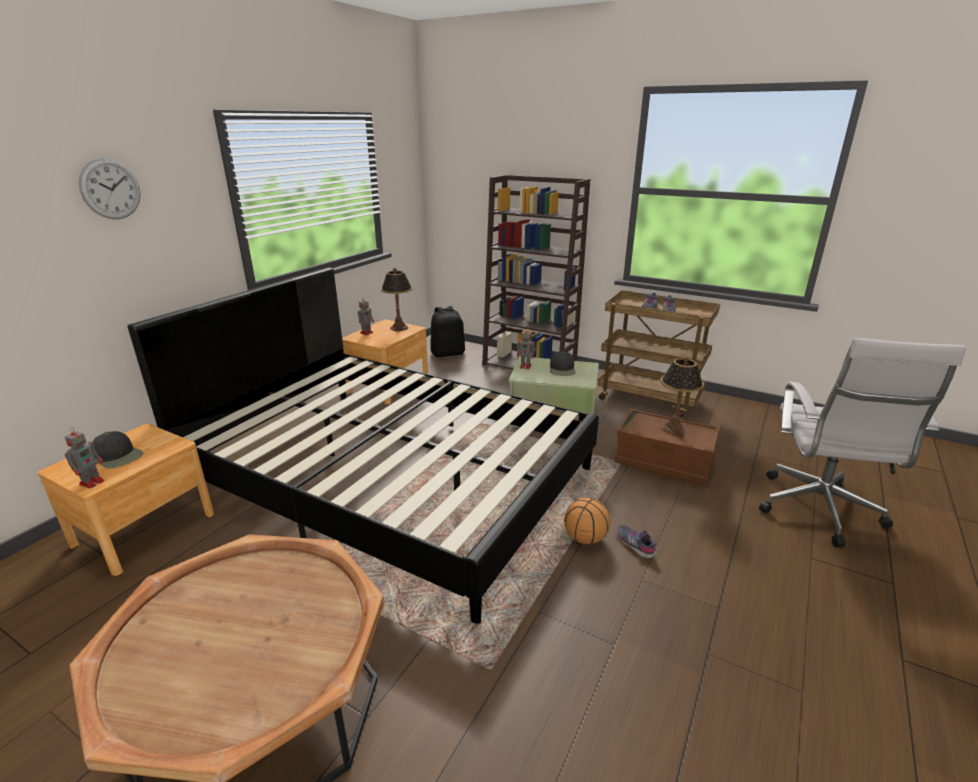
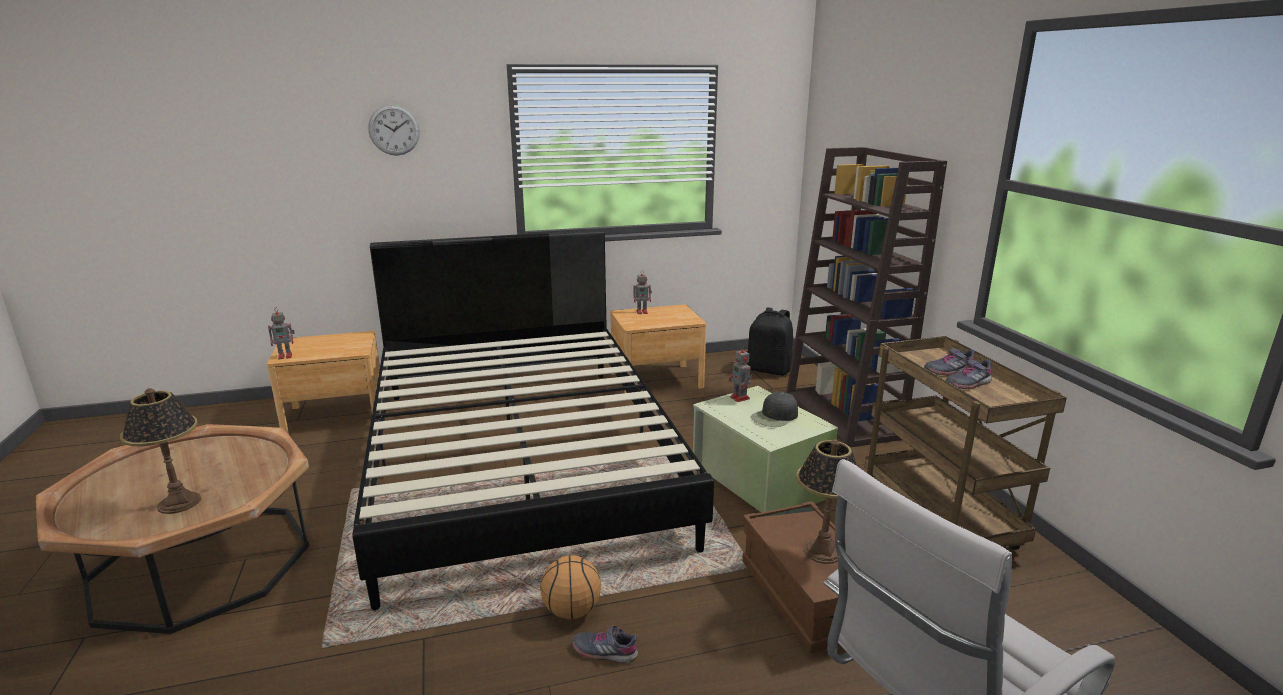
camera: 45 degrees right, 5 degrees down
black cap [93,431,143,468] -> none
table lamp [381,268,412,331] -> table lamp moved to [120,388,201,514]
grey shoe [616,525,656,559] -> grey shoe turned 90 degrees counterclockwise [573,625,638,663]

